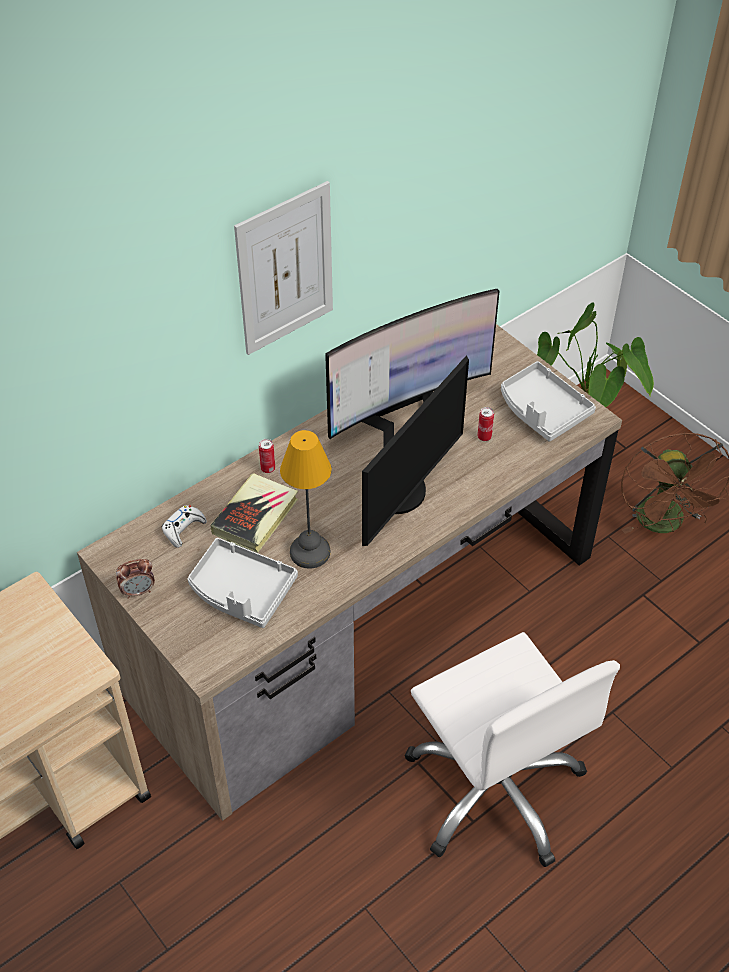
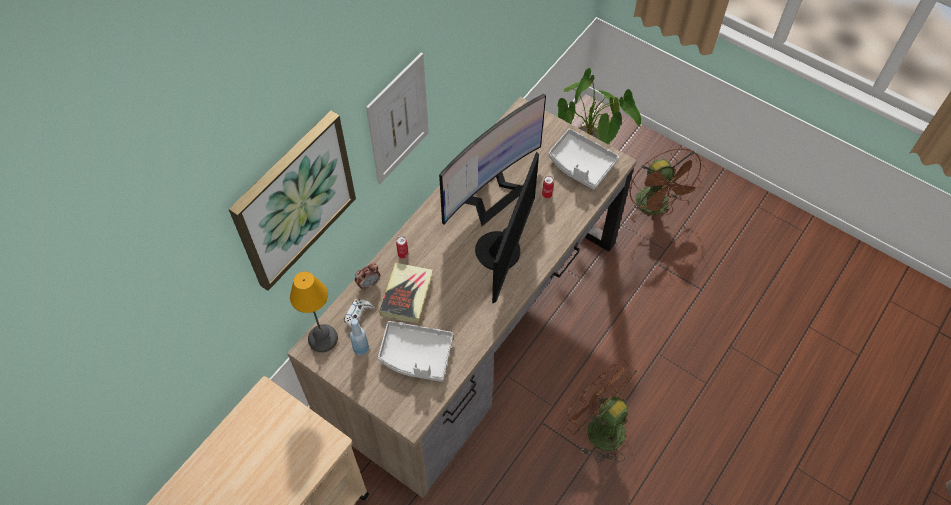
camera: 15 degrees left, 10 degrees up
alarm clock [116,559,155,599] -> alarm clock moved to [355,263,380,291]
table lamp [280,430,332,569] -> table lamp moved to [290,271,338,352]
white office chair [405,632,620,867] -> brown fan [562,360,637,463]
none -> picture [228,110,356,291]
none -> blue bottle [350,319,369,355]

